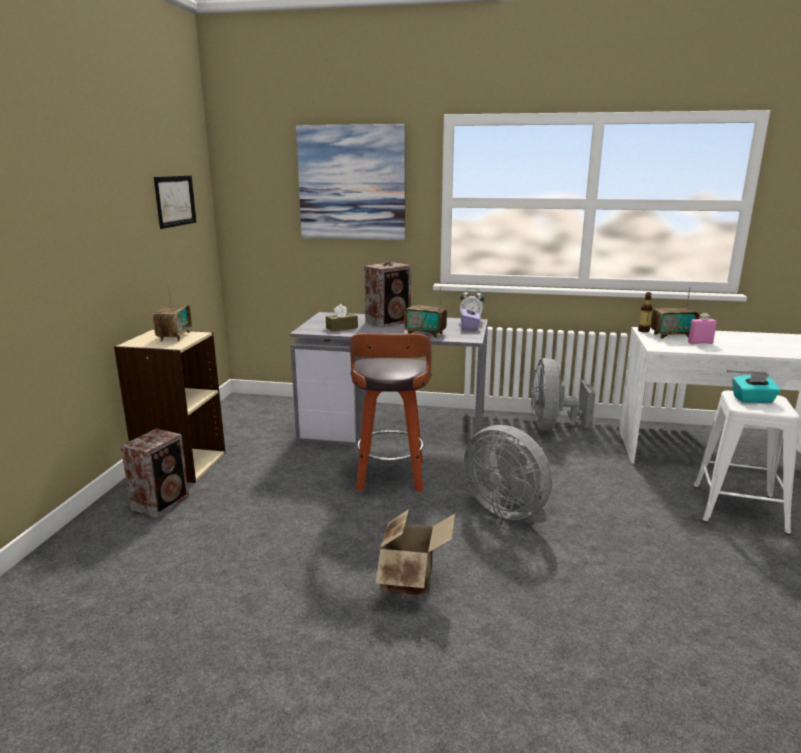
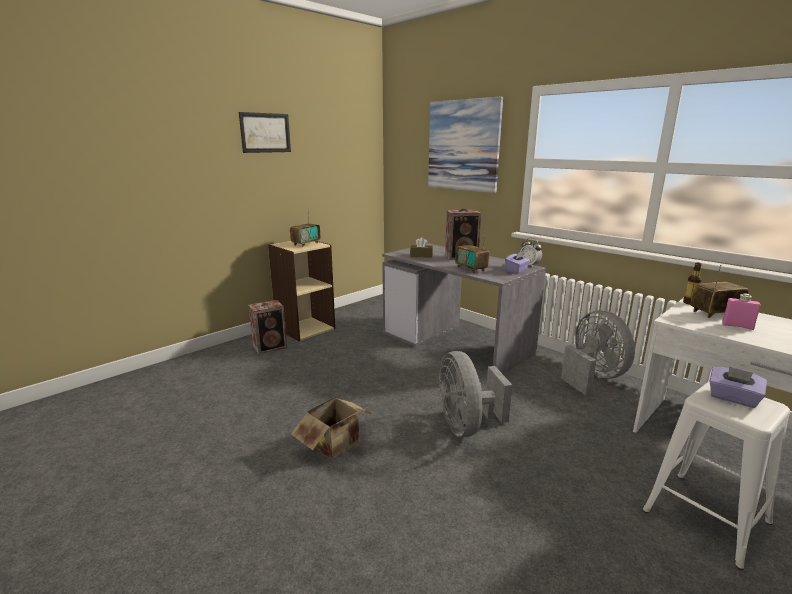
camera: 35 degrees right, 0 degrees up
picture [154,175,196,229] -> picture moved to [239,112,291,153]
stool [350,333,432,492] -> none
grey fan [530,358,596,431] -> grey fan turned 120 degrees clockwise [561,311,635,396]
radio [651,287,699,339] -> radio turned 135 degrees clockwise [691,265,749,318]
turquoise tissue box [732,373,781,403] -> purple tissue box [710,366,767,408]

